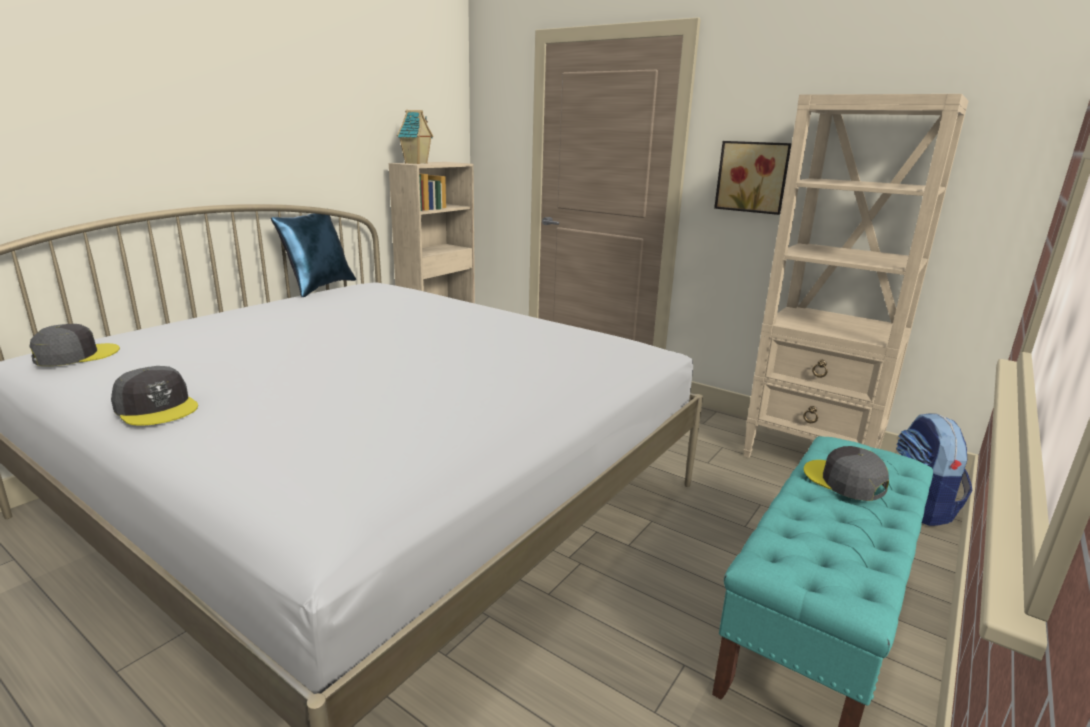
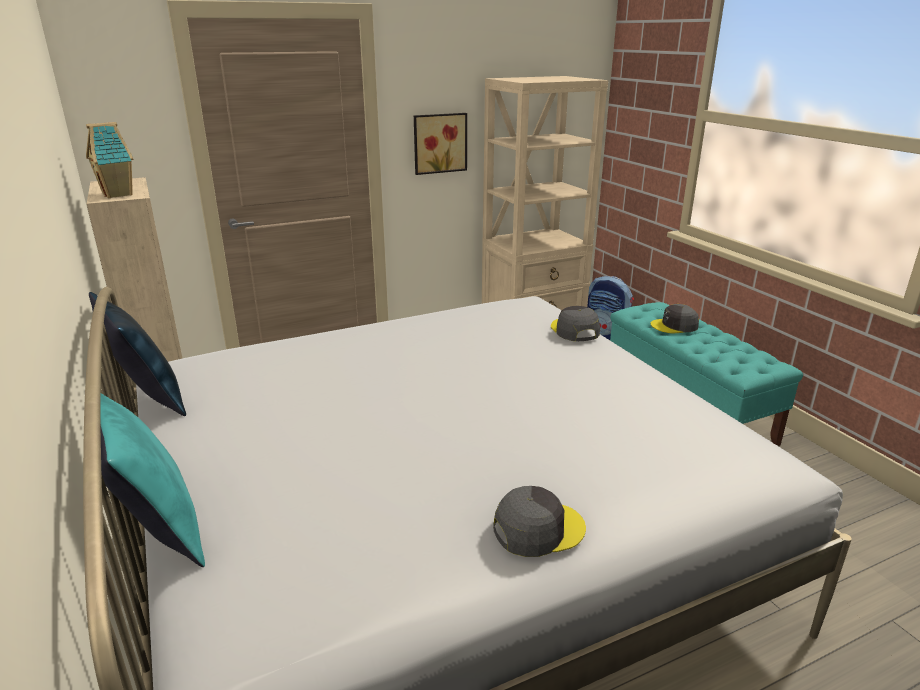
camera: 60 degrees left, 5 degrees up
grey cap [29,324,120,366] -> grey cap moved to [551,306,600,341]
none -> turquoise pillow [100,393,205,567]

